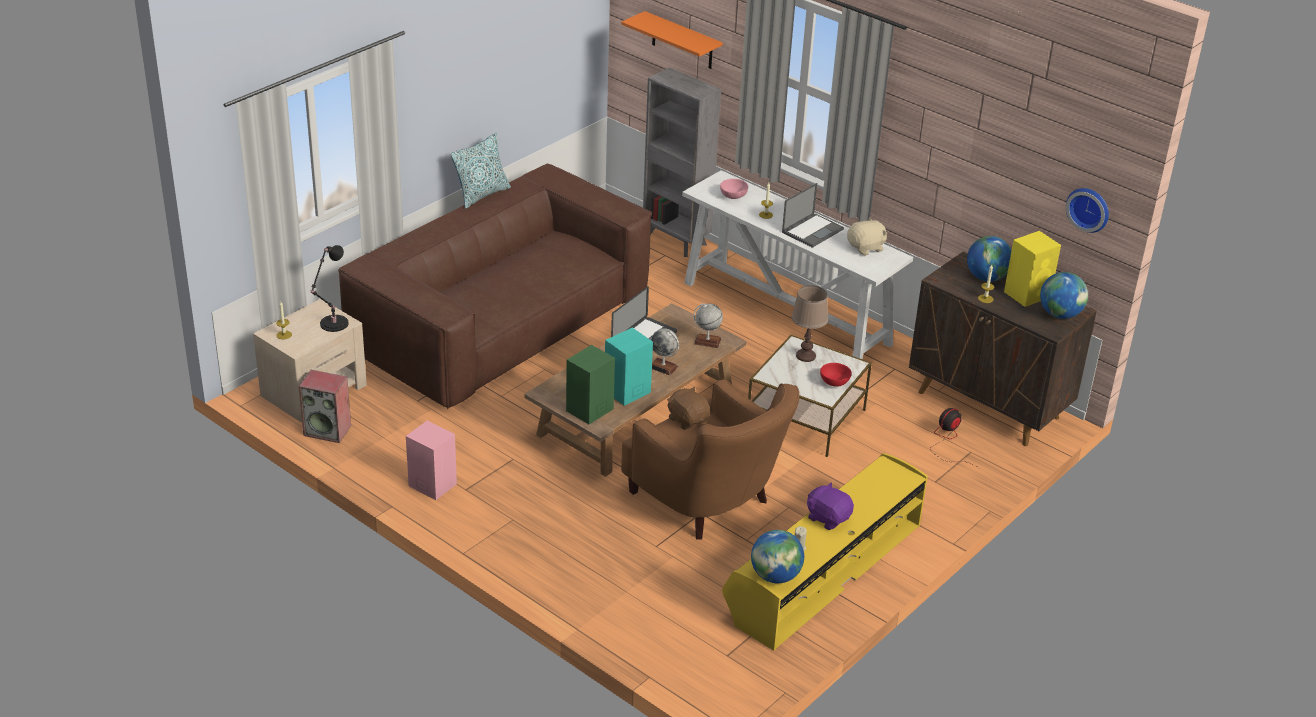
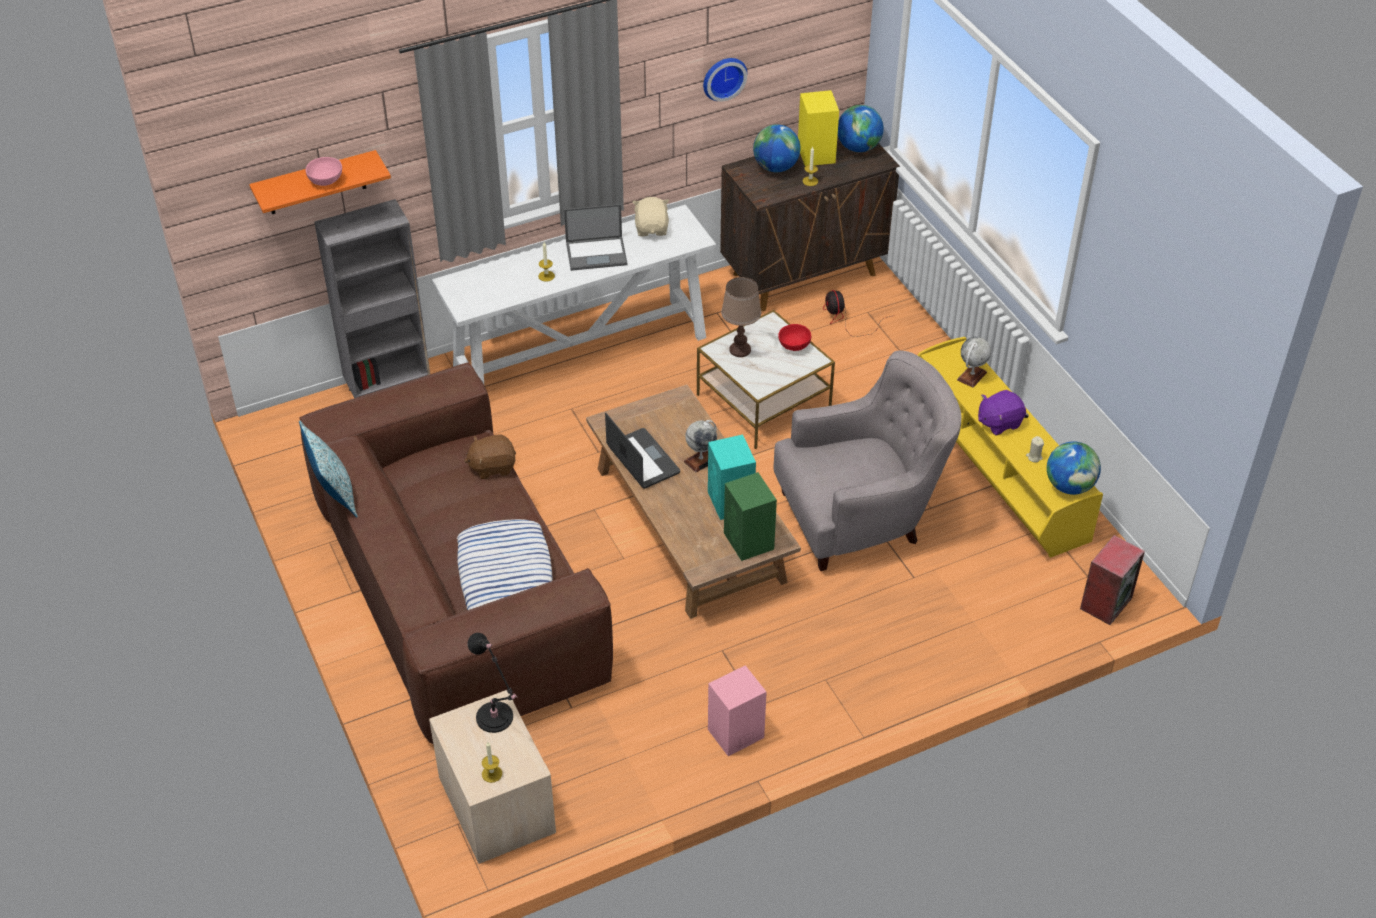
camera: 65 degrees left, 10 degrees up
speaker [298,370,351,443] -> speaker moved to [1080,535,1145,625]
brown armchair [621,379,799,540] -> grey armchair [773,351,961,571]
brown plush toy [667,387,710,430] -> brown plush toy moved to [464,434,516,479]
globe [694,303,723,348] -> globe moved to [957,337,991,388]
pink bowl [720,179,748,199] -> pink bowl moved to [306,157,342,186]
laptop [782,183,844,248] -> laptop turned 105 degrees clockwise [564,204,628,271]
wall clock [1066,188,1109,233] -> wall clock moved to [703,58,747,102]
none -> pillow [457,519,553,610]

